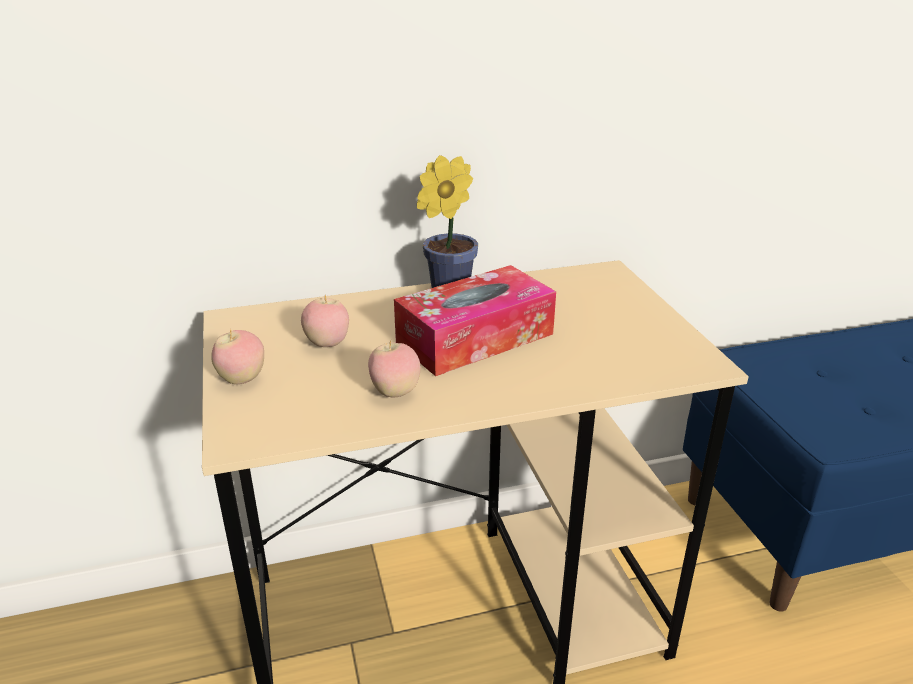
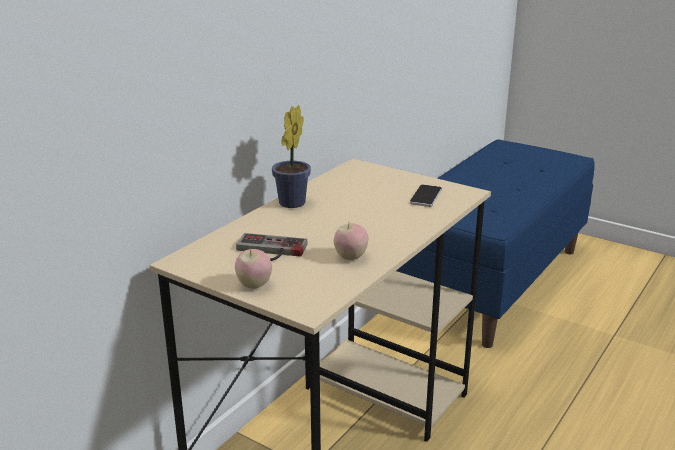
camera: 40 degrees left, 5 degrees down
apple [301,295,349,347] -> game controller [236,233,308,261]
tissue box [394,265,556,376] -> none
none -> phone [410,185,442,207]

